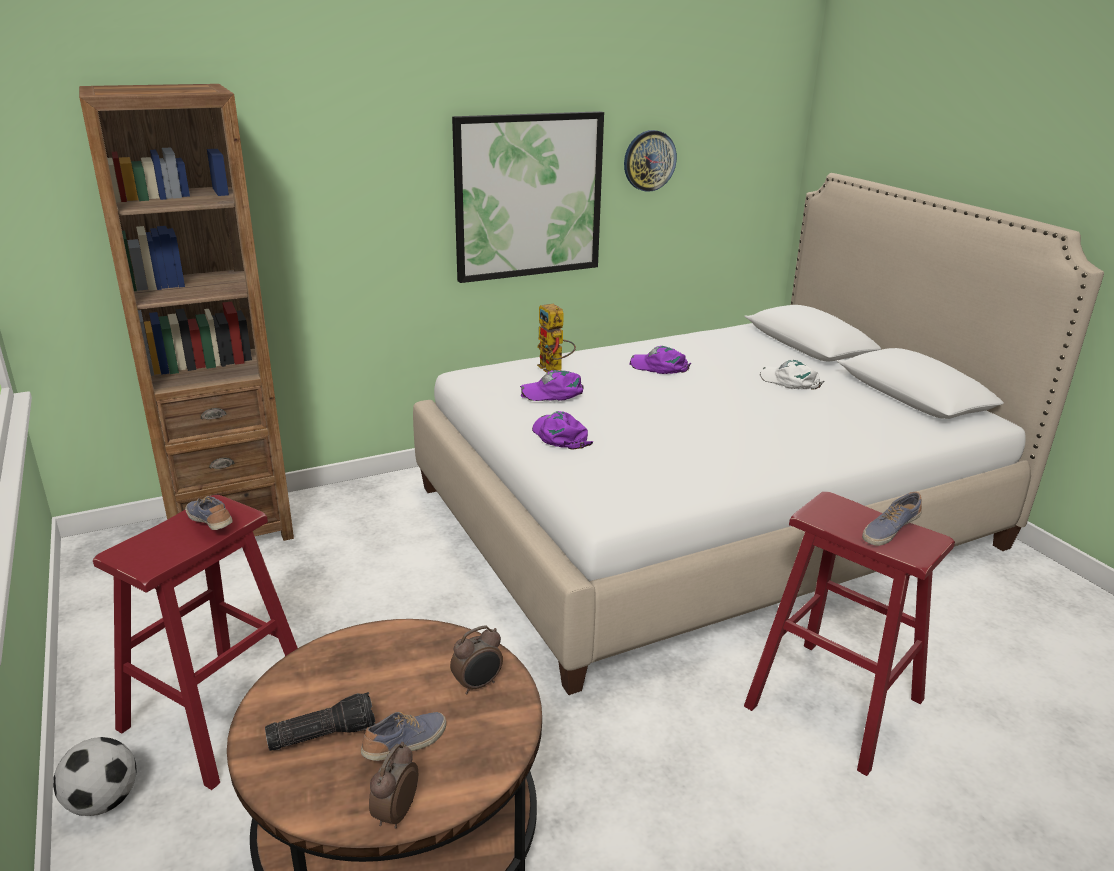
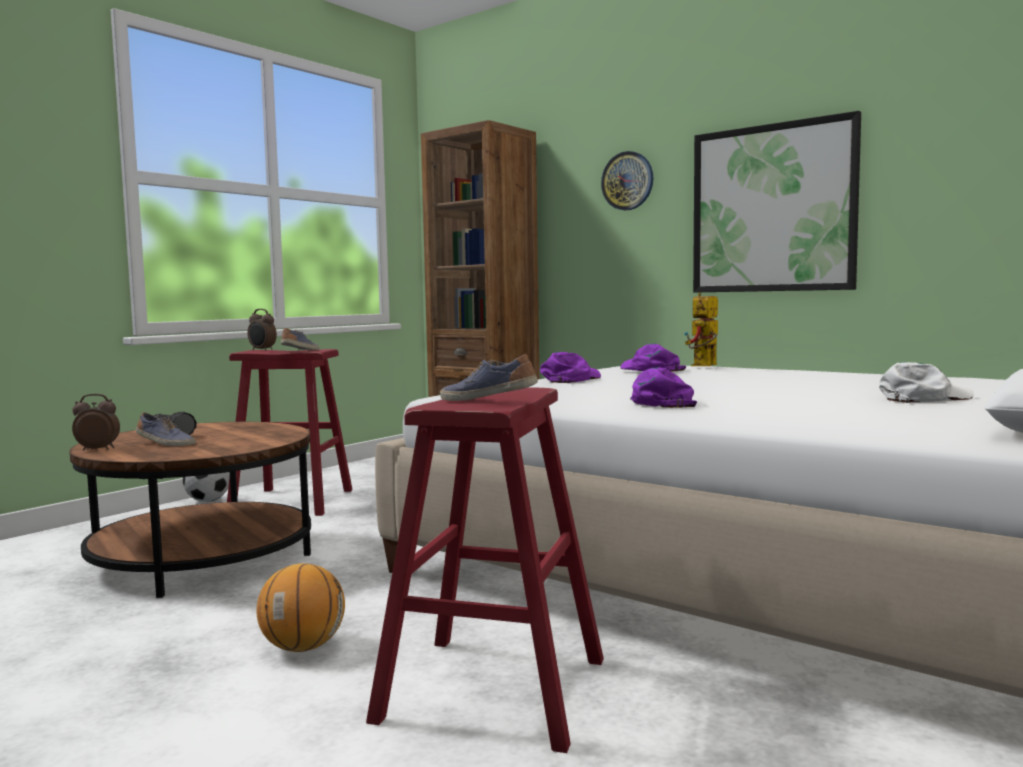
camera: 65 degrees right, 20 degrees down
alarm clock [450,625,503,695] -> alarm clock moved to [247,309,277,351]
wall clock [624,130,677,192] -> wall clock moved to [601,151,653,210]
purple cap [629,346,691,374] -> purple cap moved to [630,367,697,408]
white cap [759,360,824,389] -> white cap turned 60 degrees clockwise [879,362,974,403]
none -> basketball [256,563,345,652]

